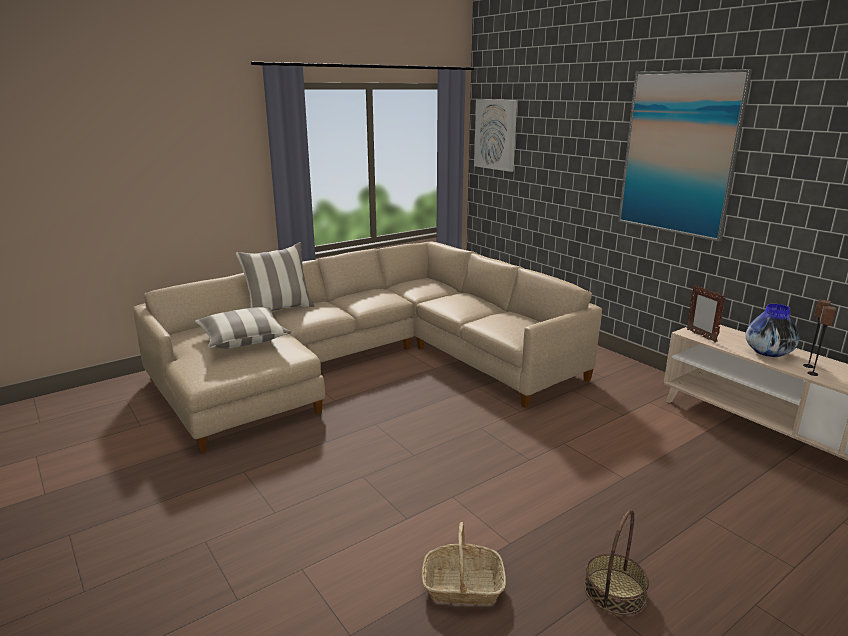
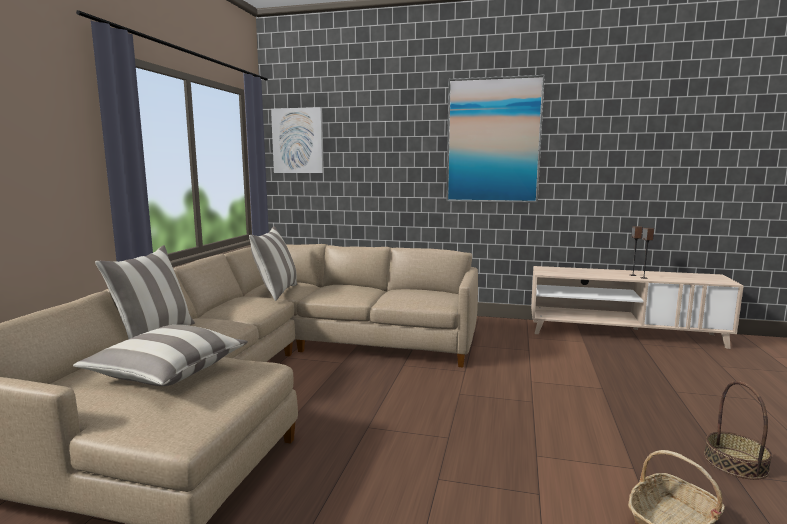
camera: 40 degrees left, 10 degrees down
picture frame [686,285,726,342] -> none
vase [746,304,799,357] -> none
none -> pillow [249,226,297,301]

